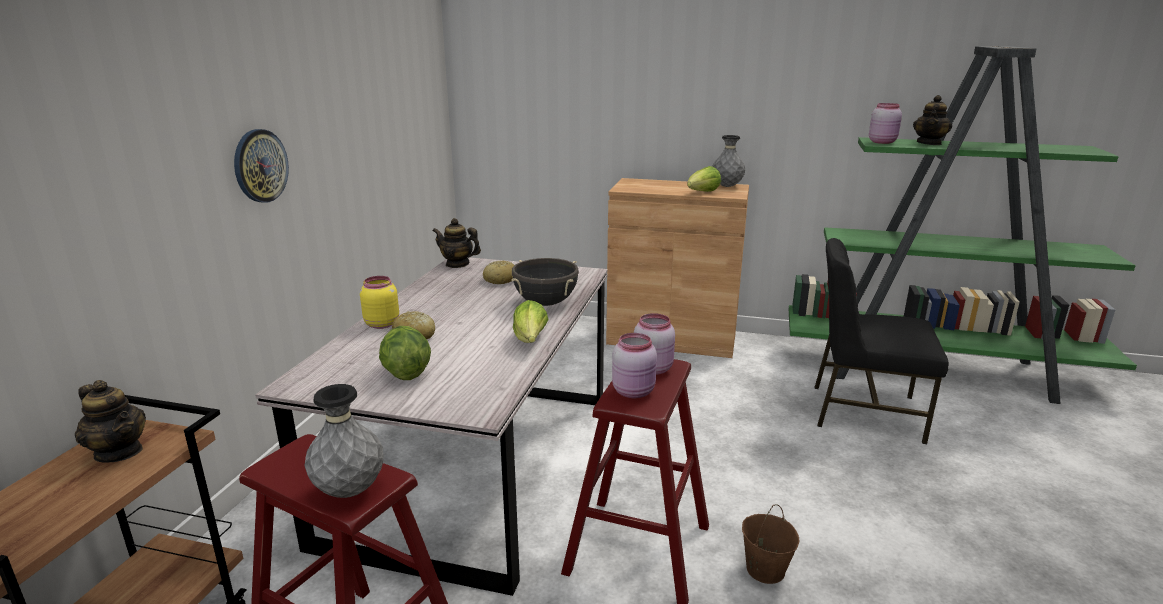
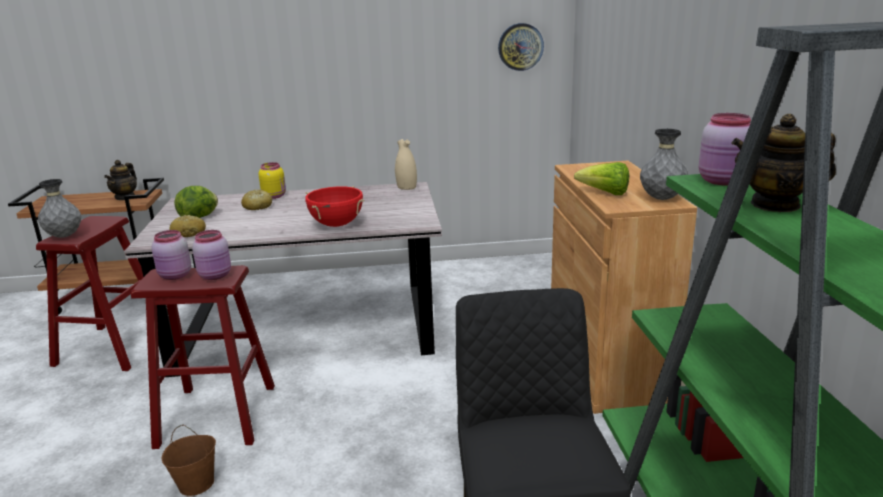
camera: 70 degrees right, 0 degrees up
wall clock [234,129,289,203] -> wall clock moved to [498,23,544,71]
teapot [433,218,481,268] -> beige vase [395,139,417,190]
bread [483,261,515,284] -> bread moved to [169,215,206,237]
black cooking pot [511,258,579,306] -> red cooking pot [305,186,364,227]
lettuce [513,300,548,343] -> none

